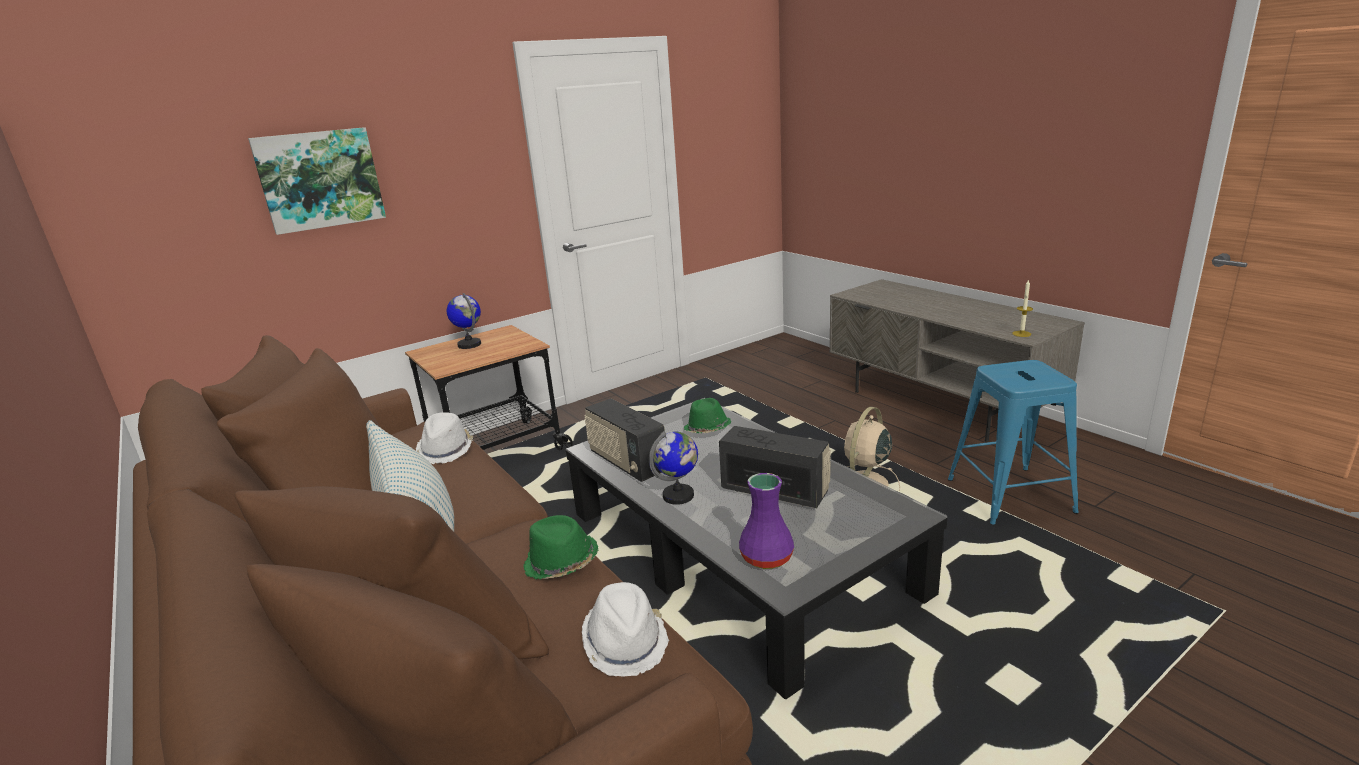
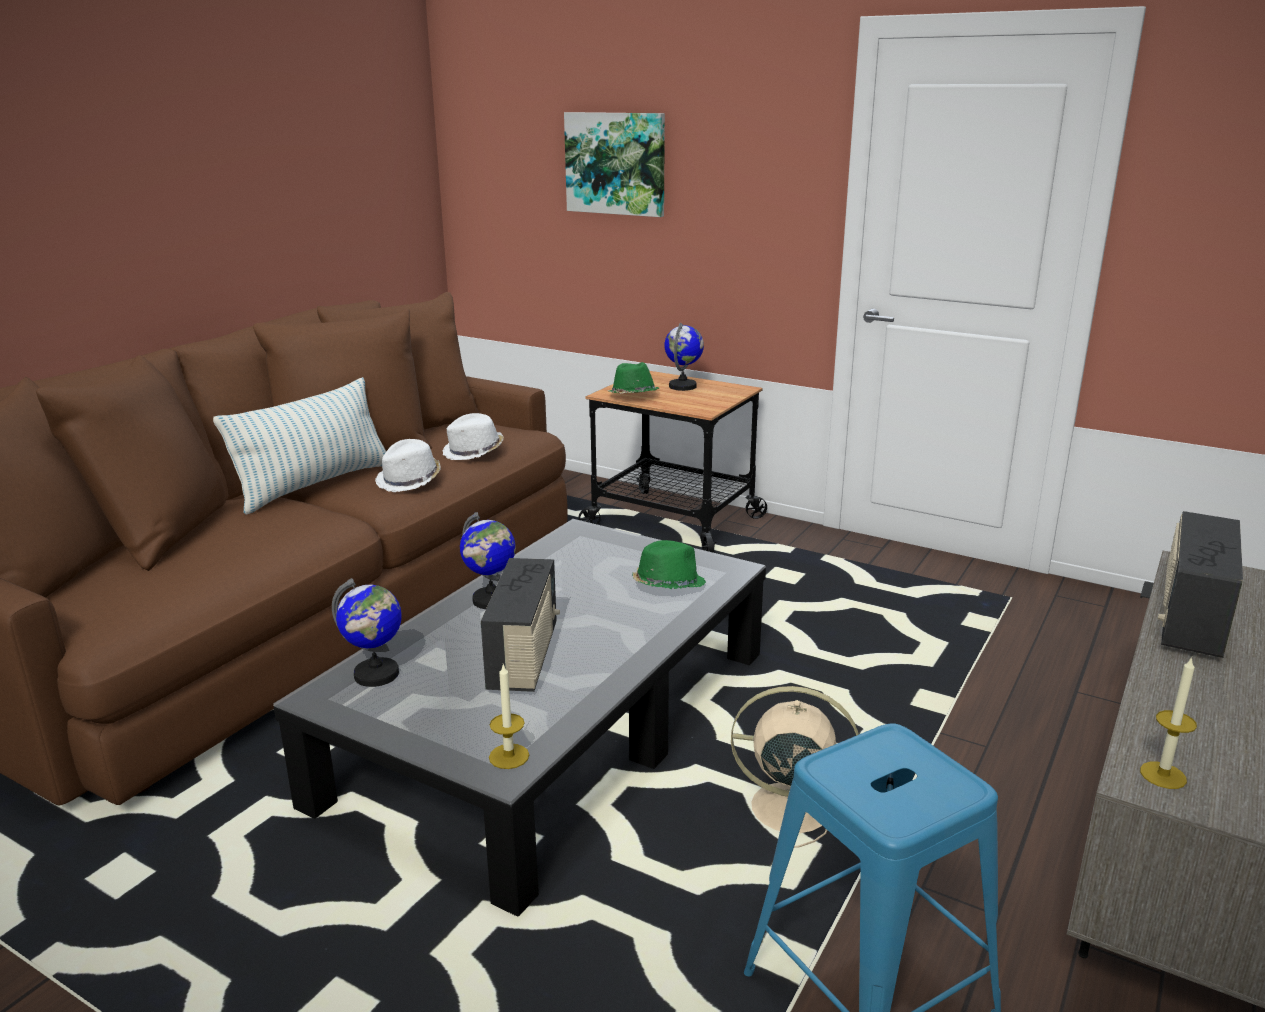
camera: 65 degrees right, 0 degrees up
green hat [523,515,598,579] -> green hat moved to [607,362,659,394]
white hat [582,582,669,676] -> white hat moved to [375,439,441,492]
radio [584,398,665,482] -> radio moved to [1158,511,1243,658]
purple vase [739,473,794,569] -> globe [332,578,402,687]
none -> candle [489,664,529,769]

